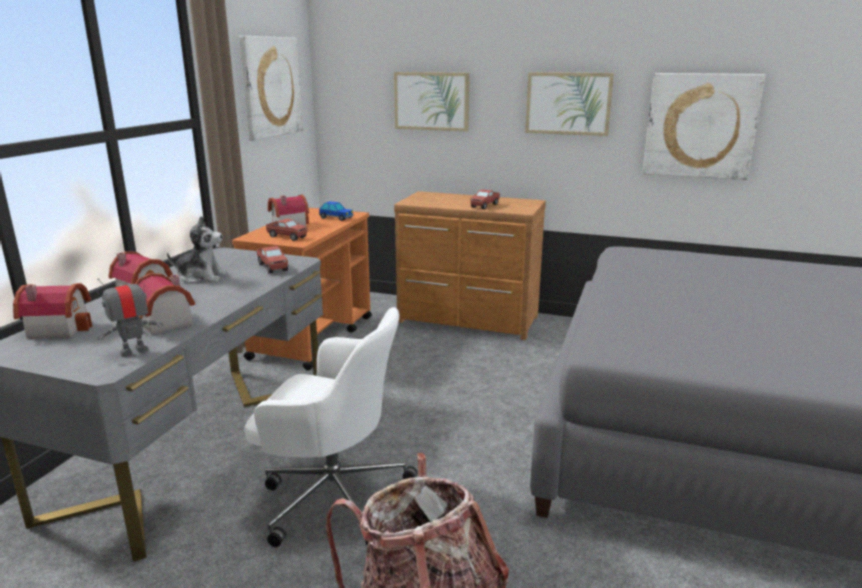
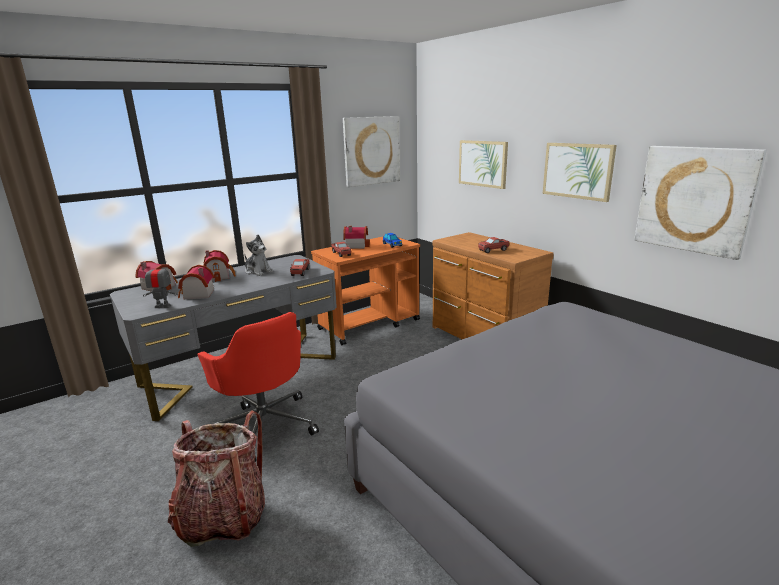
camera: 35 degrees right, 0 degrees up
white office chair [244,307,418,547] -> red office chair [197,312,319,462]

